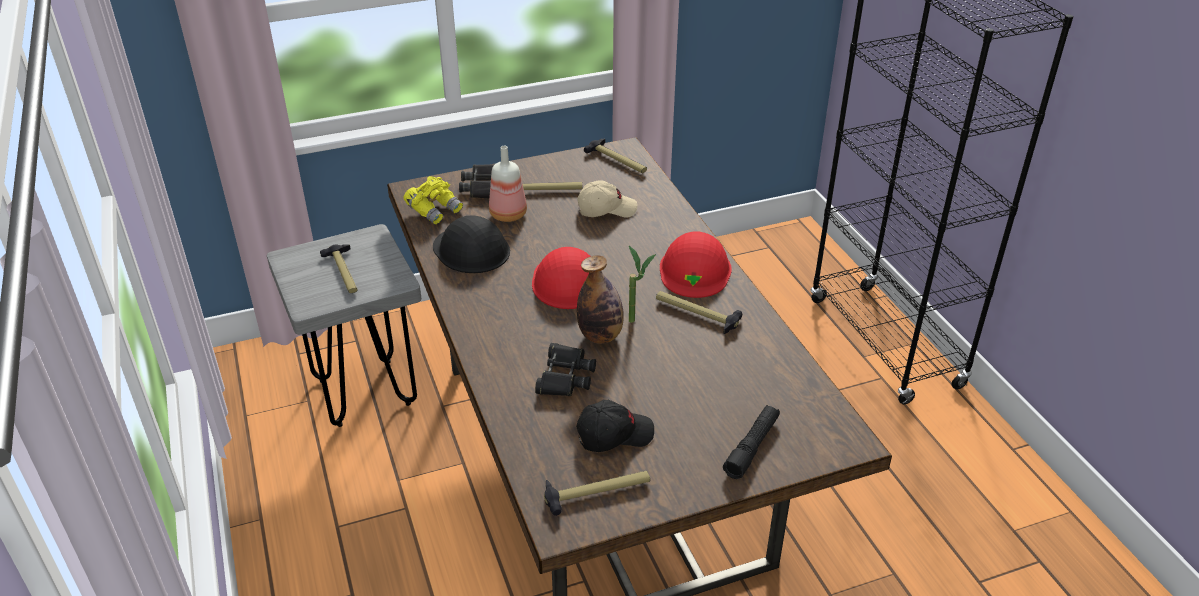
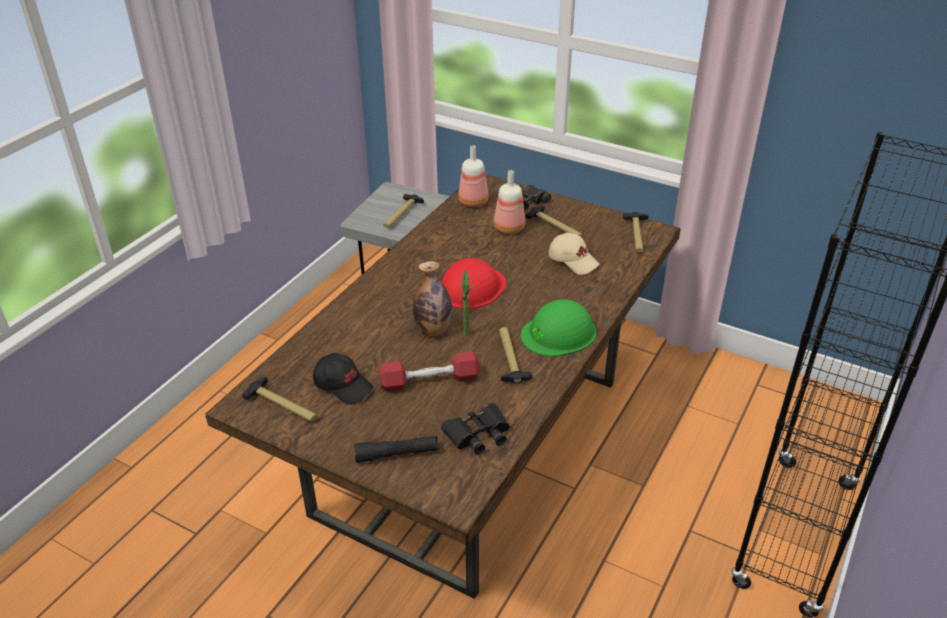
camera: 50 degrees right, 0 degrees up
yellow binoculars [404,176,463,224] -> bottle [458,146,489,207]
black hard hat [433,215,510,273] -> none
black binoculars [535,343,596,396] -> black binoculars moved to [441,403,510,455]
red hard hat [660,231,731,298] -> green hard hat [521,299,596,357]
none -> red dumbbell [379,351,479,392]

